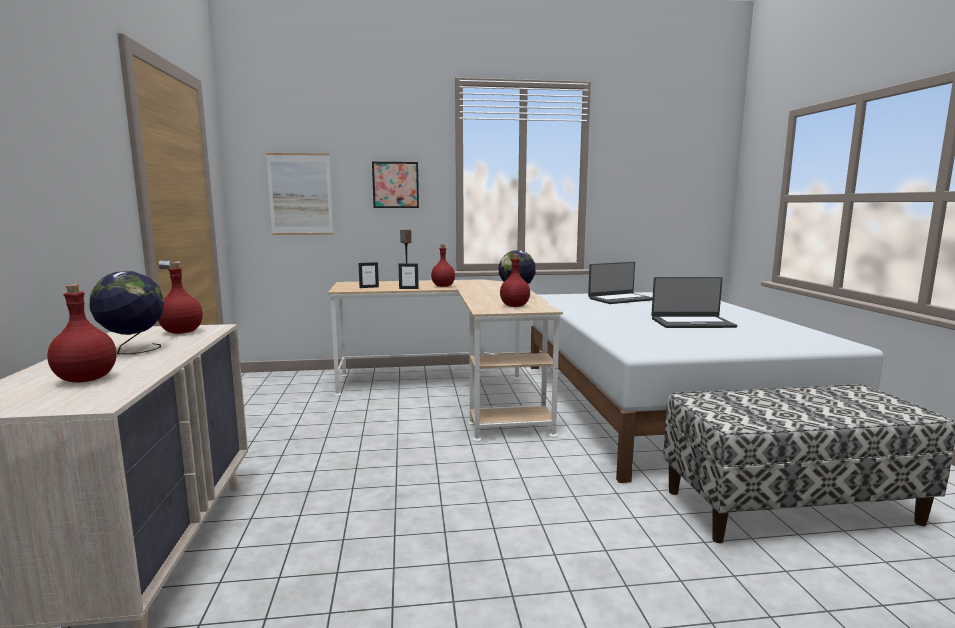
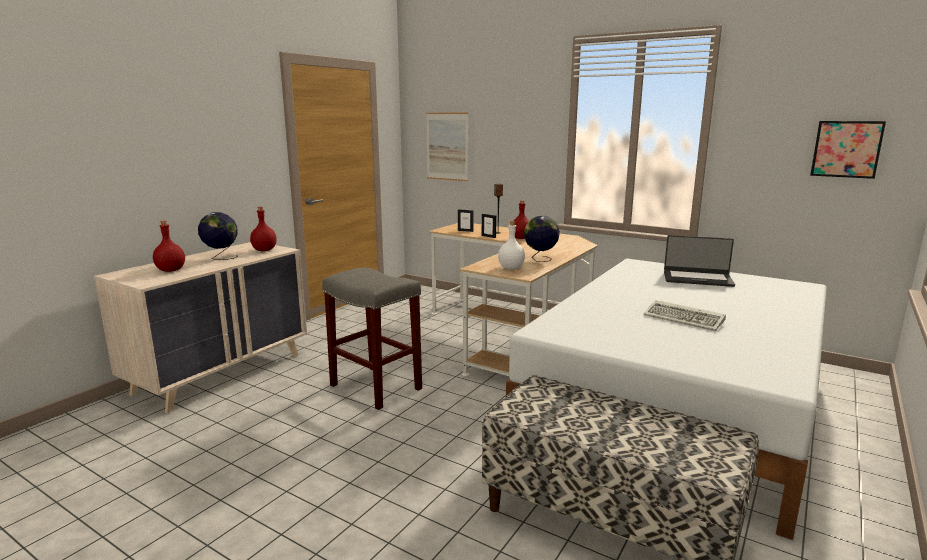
camera: 40 degrees right, 5 degrees up
picture [372,162,419,208] -> picture moved to [810,121,886,179]
red bottle [500,254,530,307] -> white bottle [498,221,525,269]
laptop [651,277,737,328] -> keyboard [643,300,726,331]
none -> grey stool [322,268,422,410]

